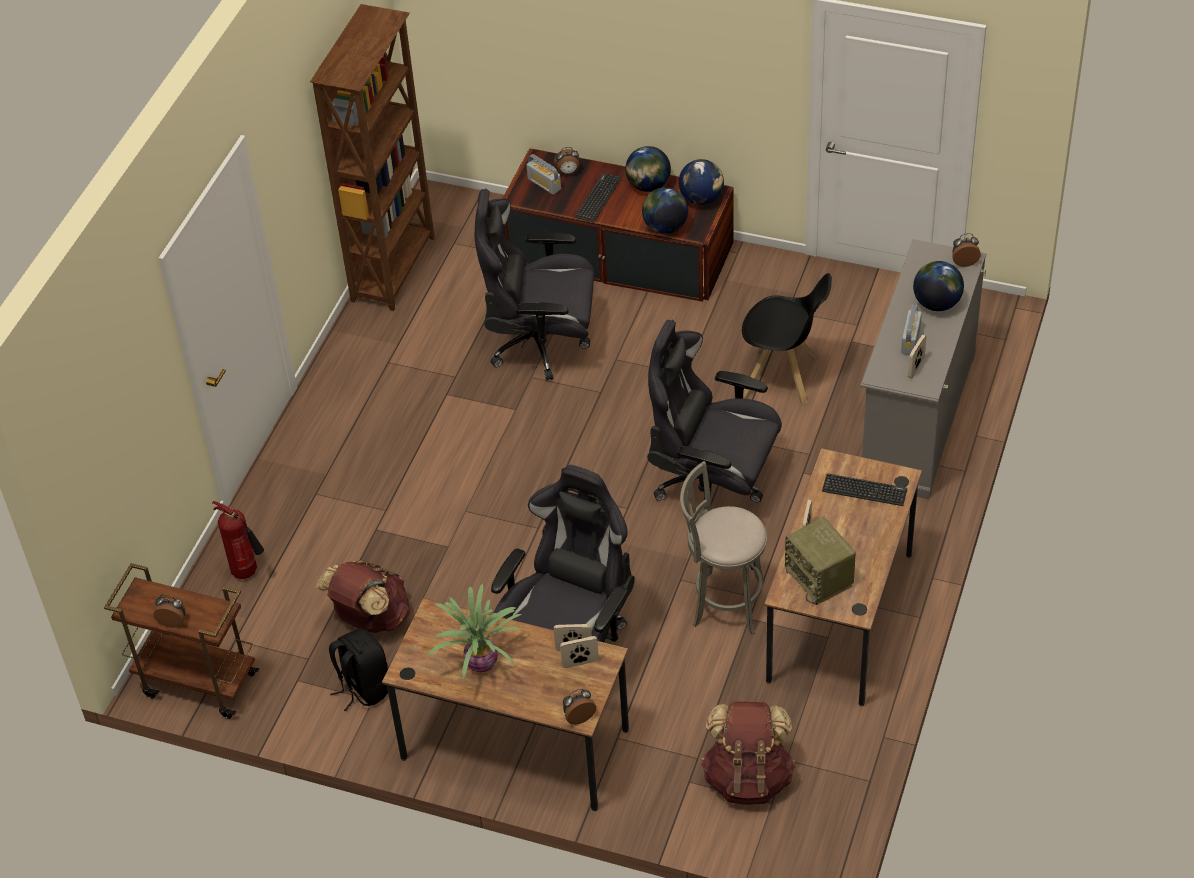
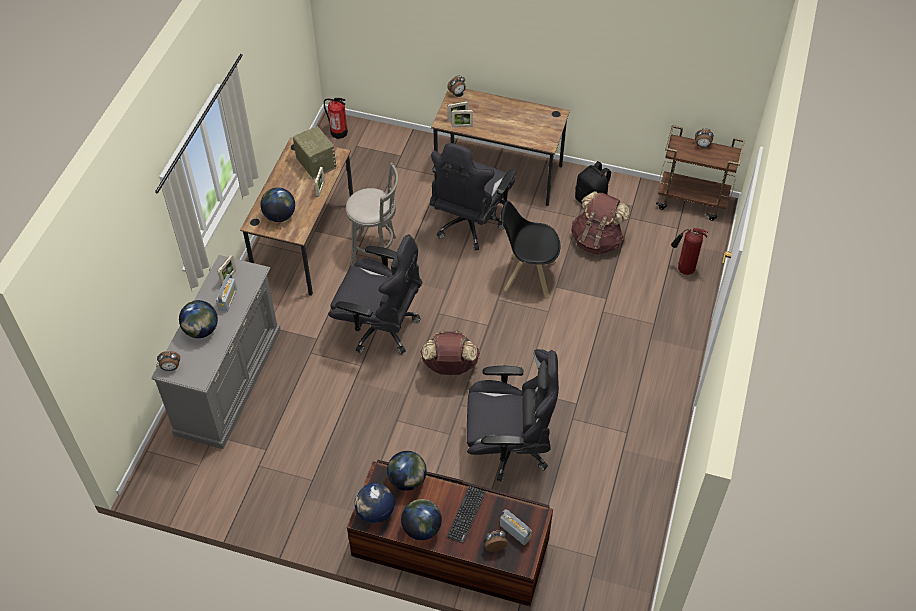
camera: 175 degrees right, 5 degrees up
brown bookcase [310,4,435,311] -> none
potted plant [427,584,522,679] -> none
brown backpack [701,702,795,805] -> brown backpack moved to [421,330,480,375]
black chair [742,273,832,406] -> black chair moved to [500,201,560,299]
keyboard [822,473,907,506] -> globe [260,187,295,222]
none -> fire extinguisher [324,98,348,139]

